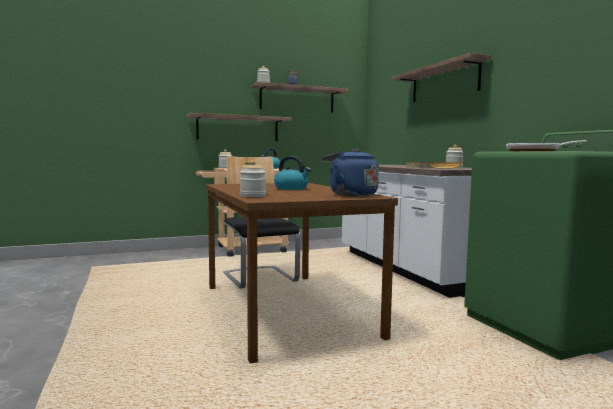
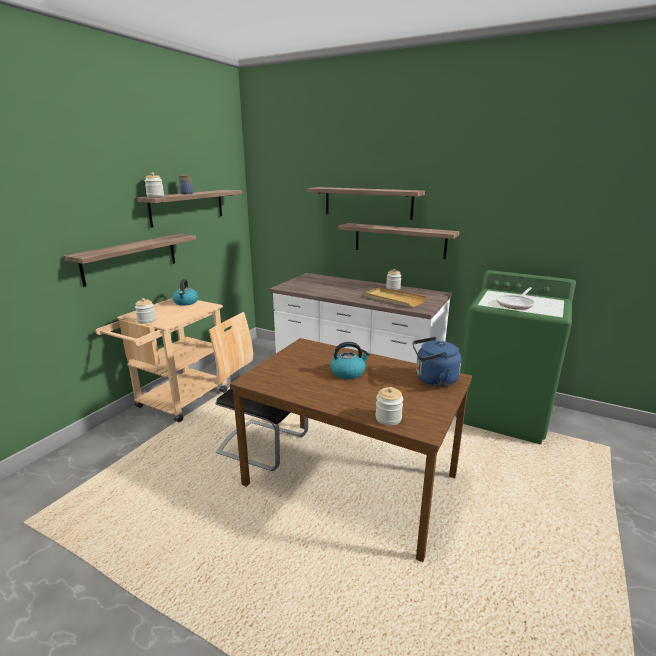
camera: 40 degrees left, 15 degrees up
none -> shelf [338,223,460,259]

